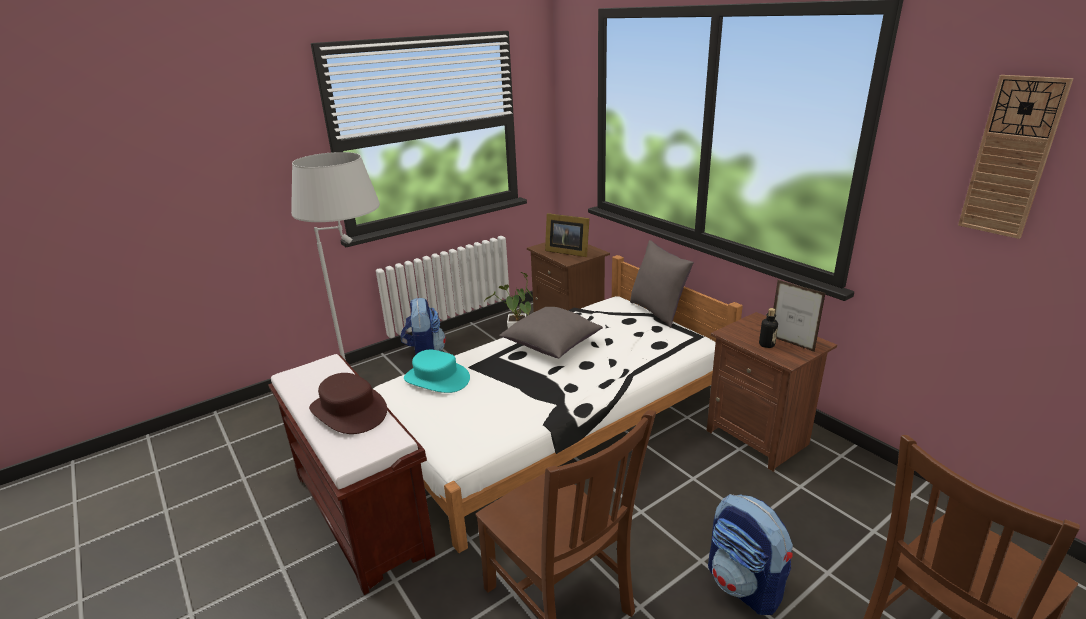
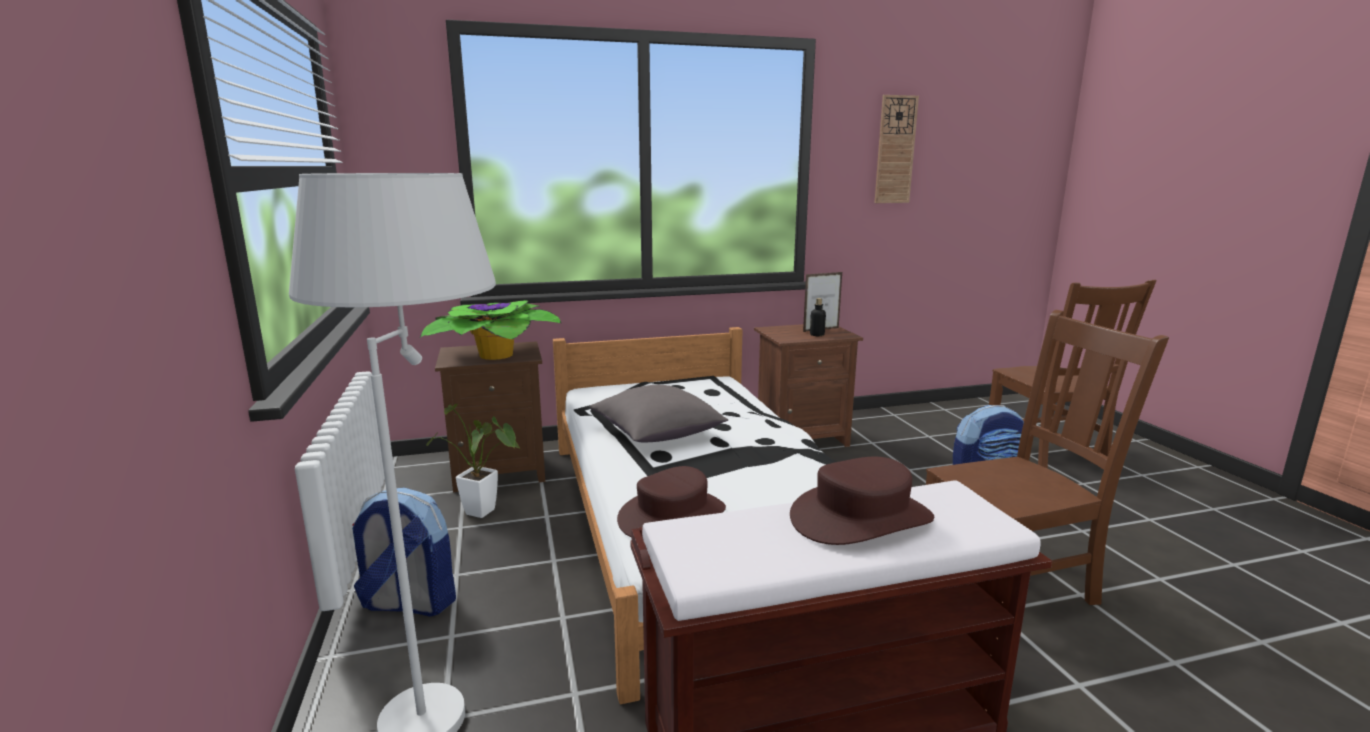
camera: 70 degrees left, 10 degrees down
turquoise hat [404,350,470,393] -> brown hat [617,466,726,538]
picture frame [545,213,590,257] -> potted plant [420,300,561,360]
grey pillow [630,240,694,328] -> none

